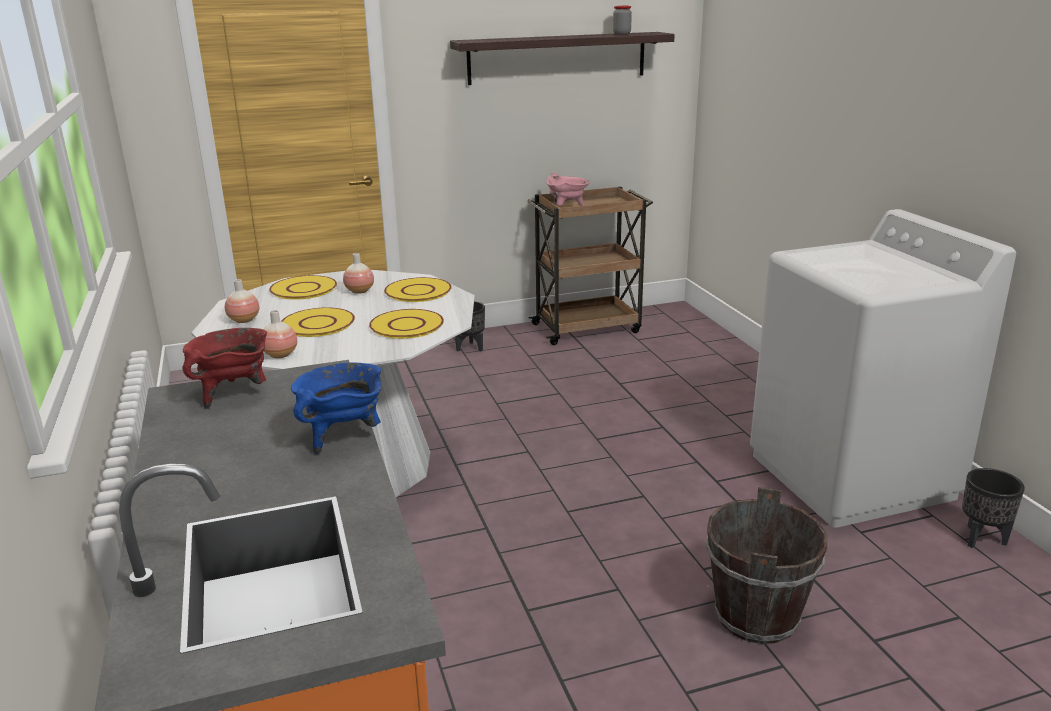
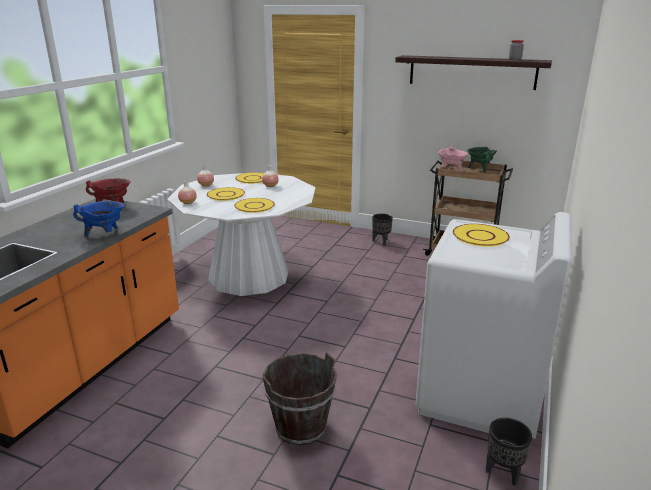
camera: 40 degrees right, 0 degrees up
yellow plate [384,277,452,302] -> yellow plate moved to [453,224,510,247]
none -> green cooking pot [467,147,497,173]

